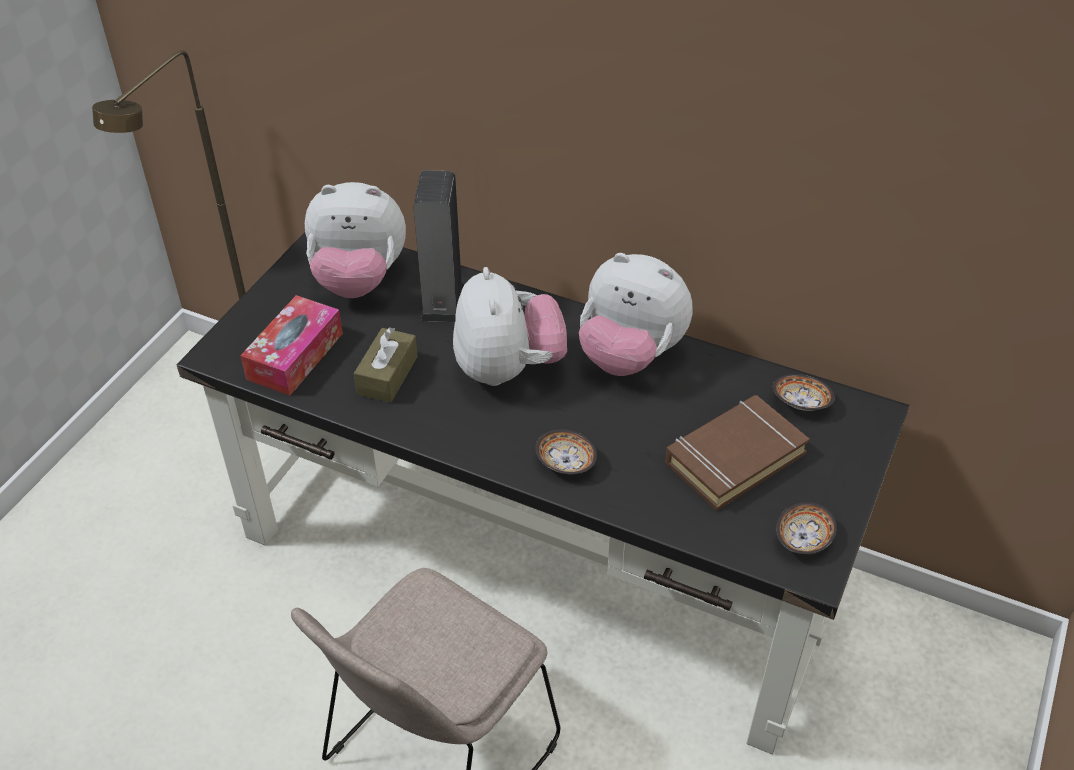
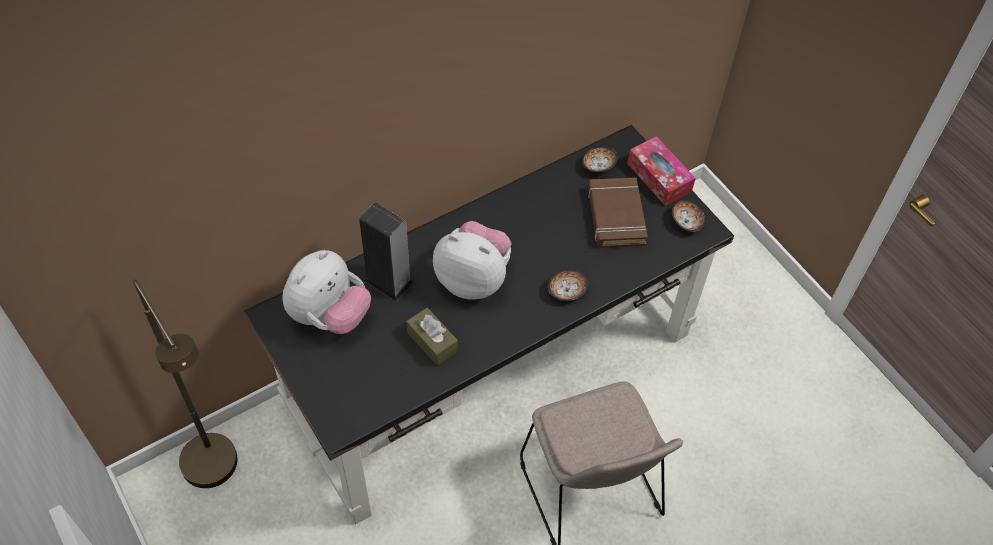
camera: 60 degrees left, 10 degrees up
tissue box [240,295,343,396] -> tissue box moved to [627,136,696,206]
plush toy [579,253,692,376] -> none

